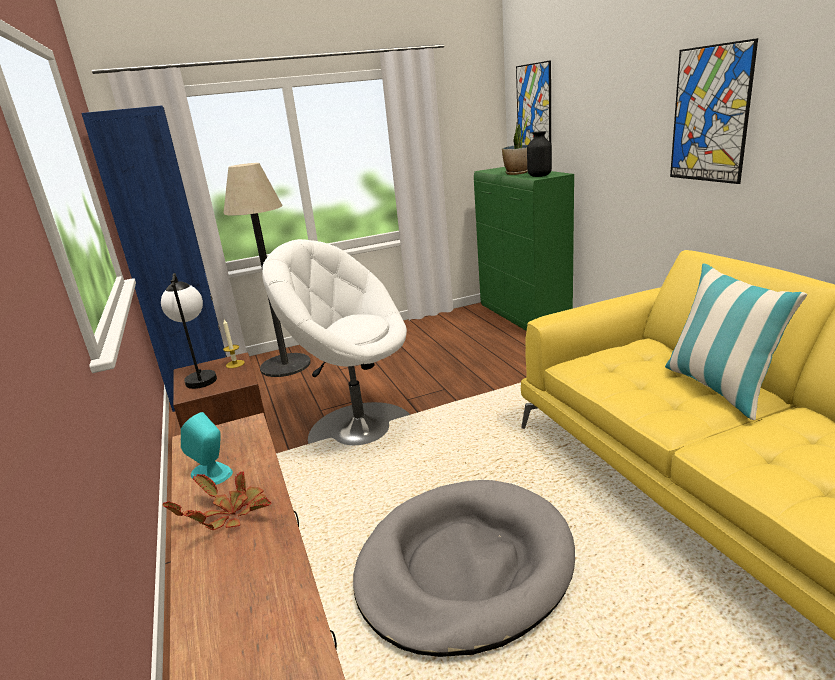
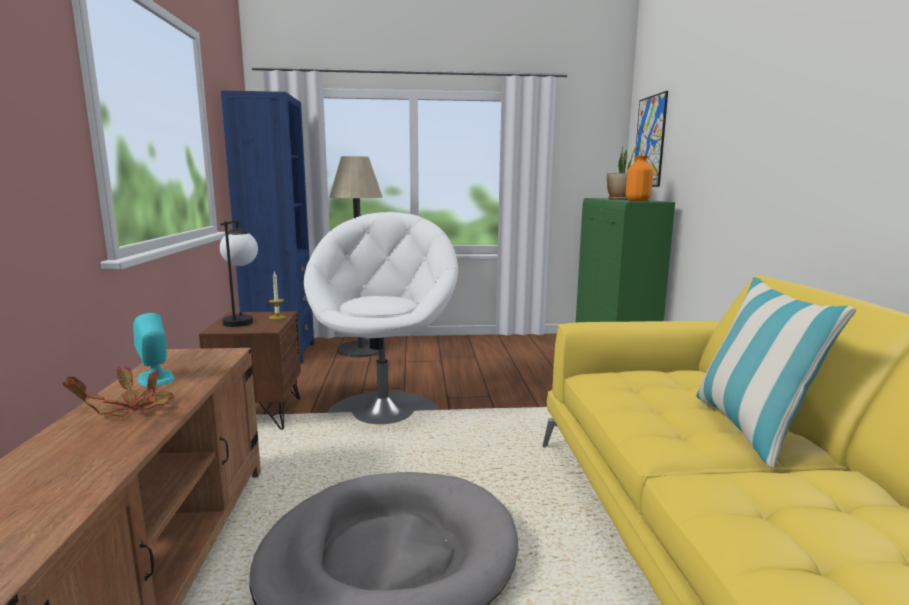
camera: 15 degrees right, 10 degrees down
white armchair [262,239,410,445] -> white armchair turned 60 degrees clockwise [304,212,458,424]
black vase [527,131,552,177] -> orange vase [626,156,653,201]
picture [670,38,758,184] -> none

